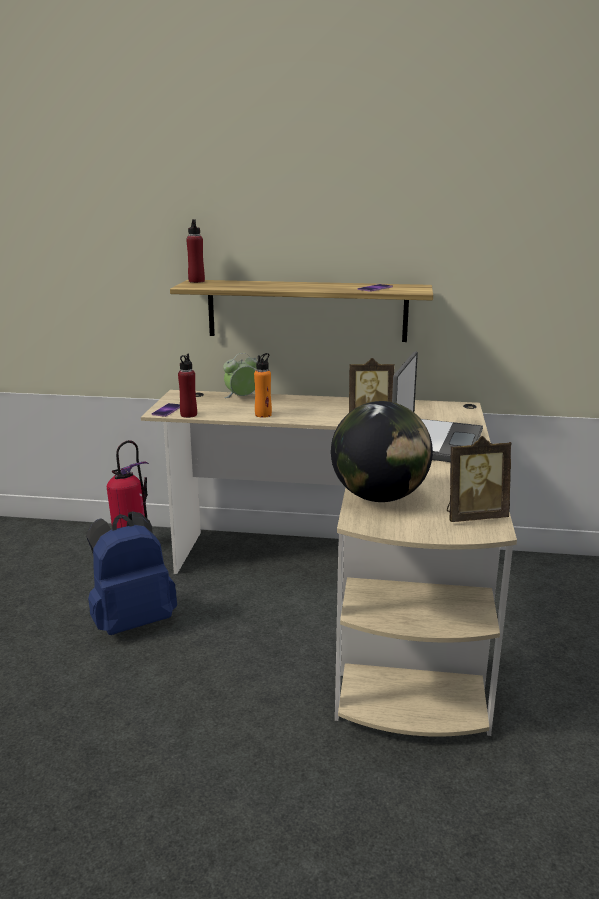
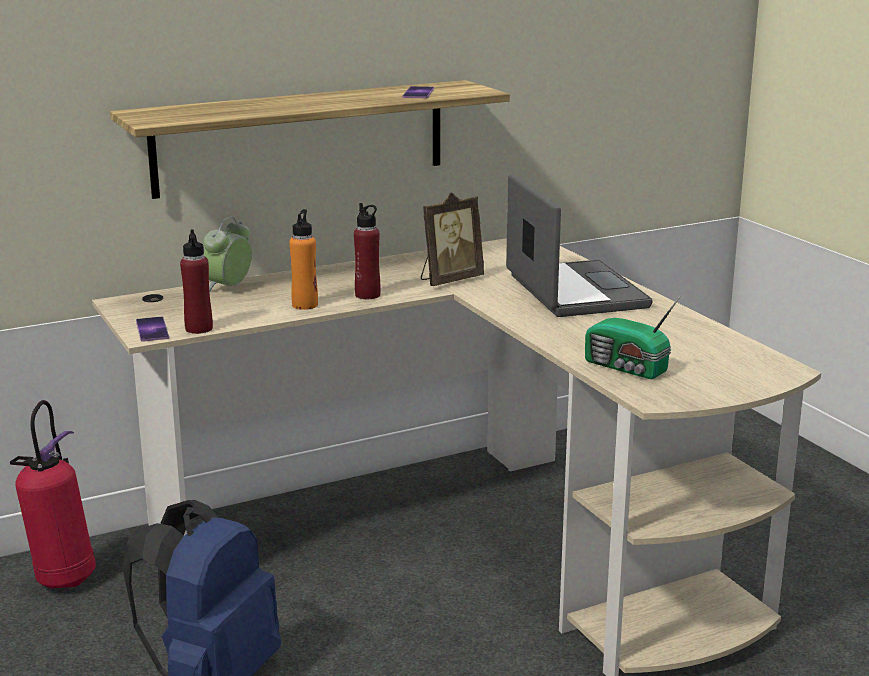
camera: 35 degrees left, 0 degrees up
red bottle [186,219,205,283] -> red bottle moved to [354,203,381,299]
globe [331,401,433,502] -> radio [585,297,680,379]
picture frame [447,436,512,522] -> none

